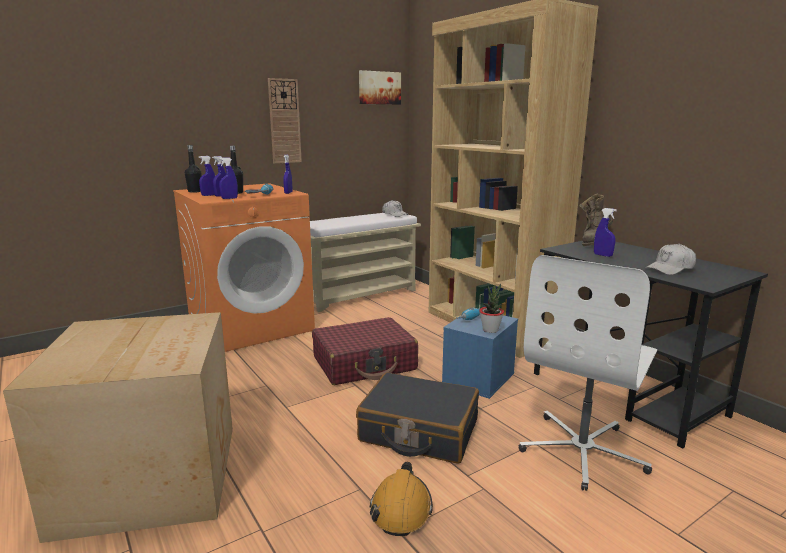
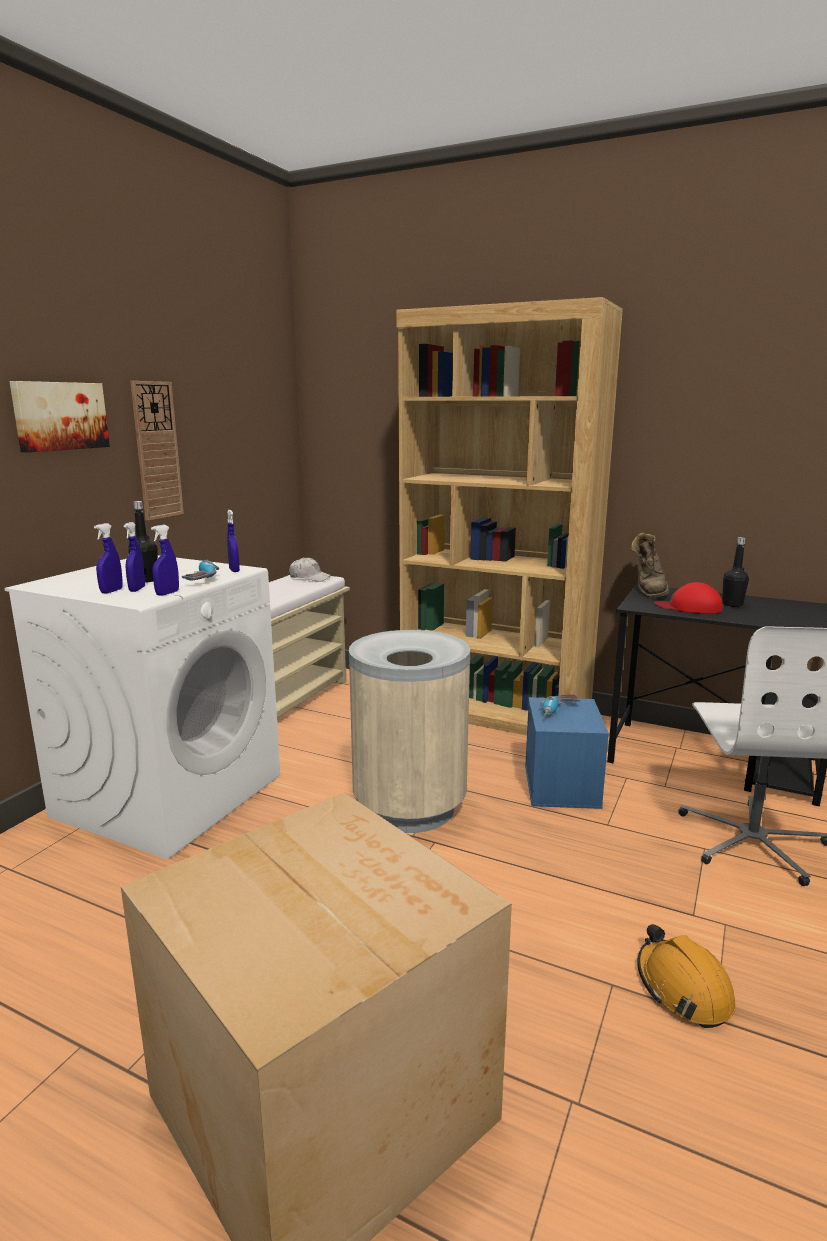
camera: 30 degrees left, 0 degrees up
orange washing machine [173,183,315,352] -> white washing machine [4,555,280,859]
black bottle [185,145,201,193] -> black bottle moved to [722,537,749,607]
red suitcase [312,317,418,385] -> beige trash can [349,630,470,833]
black suitcase [356,372,479,464] -> none
picture [359,70,401,105] -> picture moved to [10,381,110,452]
potted plant [479,284,504,333] -> none
blue spray bottle [594,208,617,257] -> red cap [654,582,723,614]
white cap [645,244,696,275] -> none

